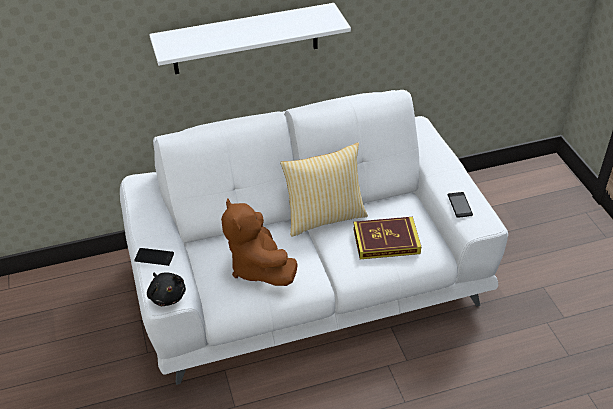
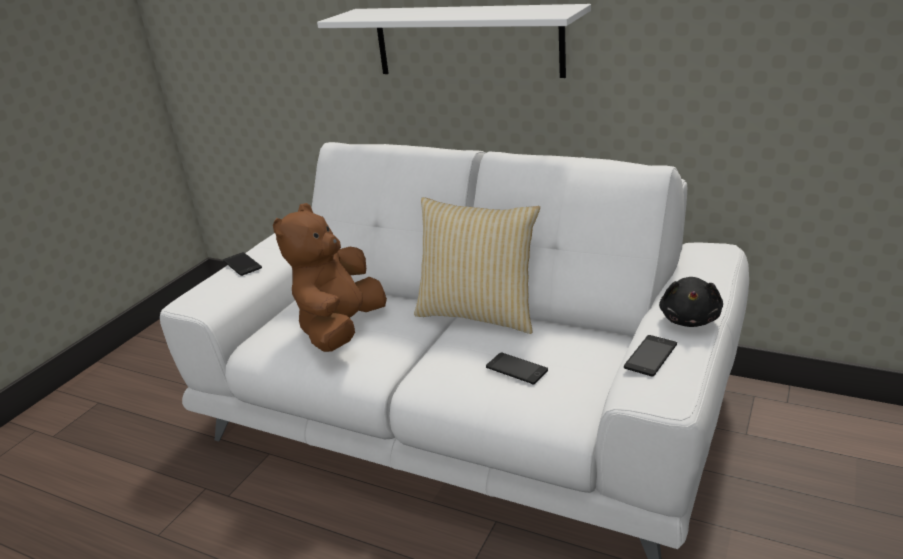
camera: 45 degrees right, 15 degrees down
black plush toy [147,272,186,306] -> black plush toy moved to [659,277,723,327]
book [353,217,421,259] -> phone [486,352,548,384]

